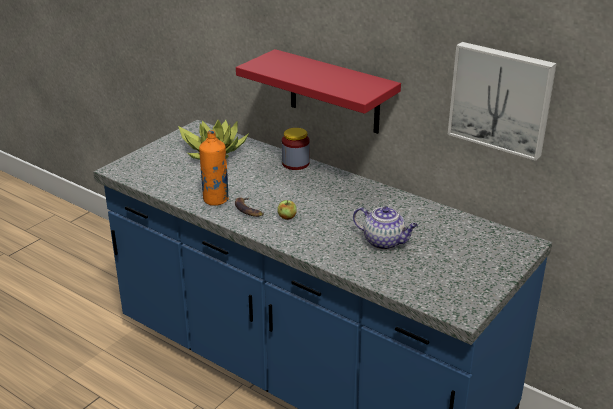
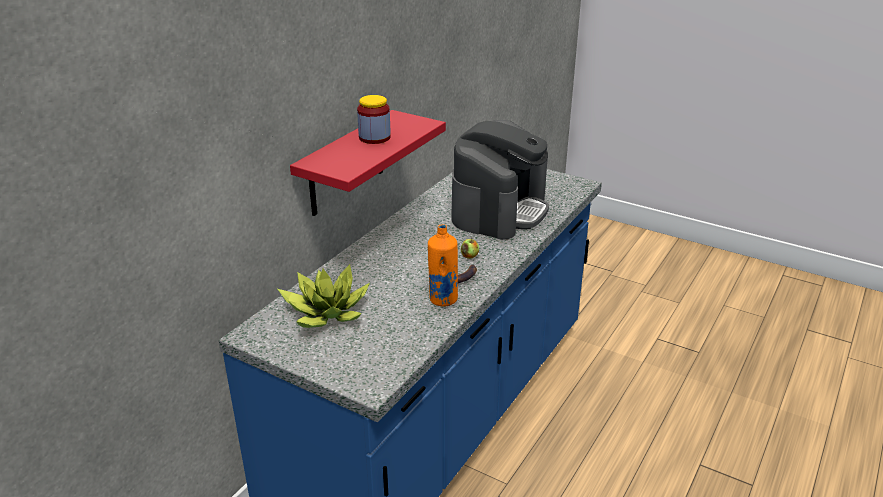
camera: 95 degrees left, 0 degrees up
jar [282,128,310,170] -> jar moved to [357,95,391,144]
teapot [353,207,418,250] -> coffee machine [451,120,549,240]
picture [448,42,557,161] -> none

